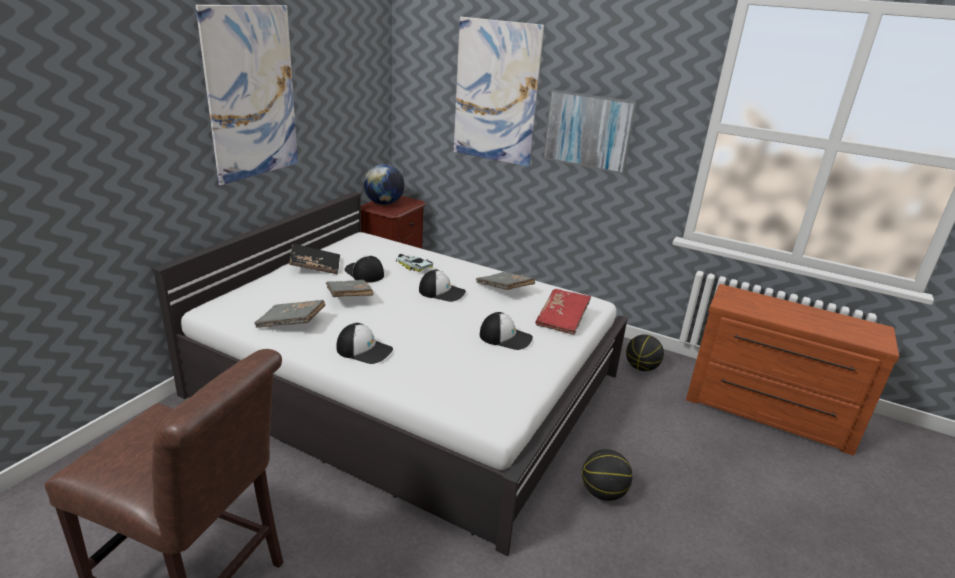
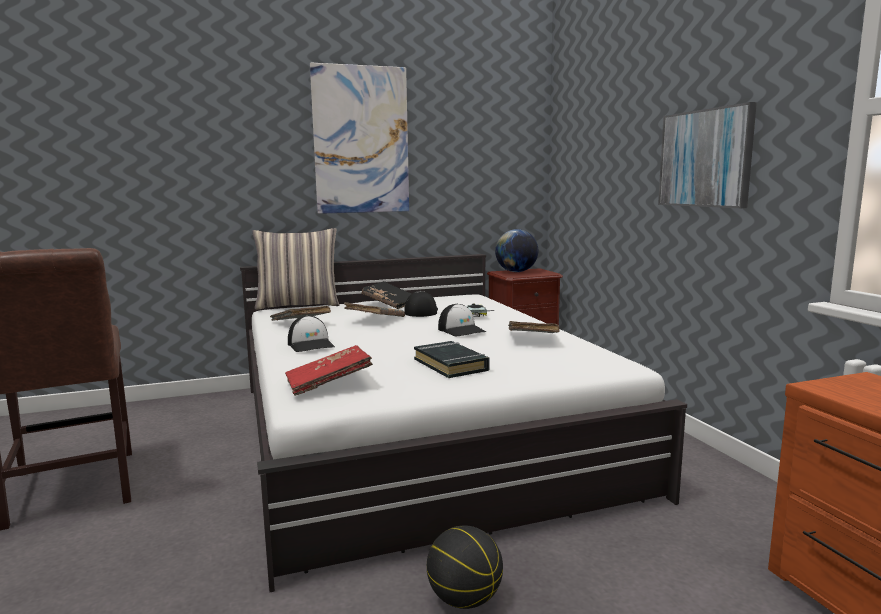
camera: 45 degrees right, 15 degrees down
picture [454,17,544,167] -> none
cap [480,312,533,350] -> black book [414,341,489,378]
red book [535,289,591,335] -> red book moved to [285,345,373,396]
basketball [626,335,664,371] -> none
none -> pillow [252,228,339,310]

